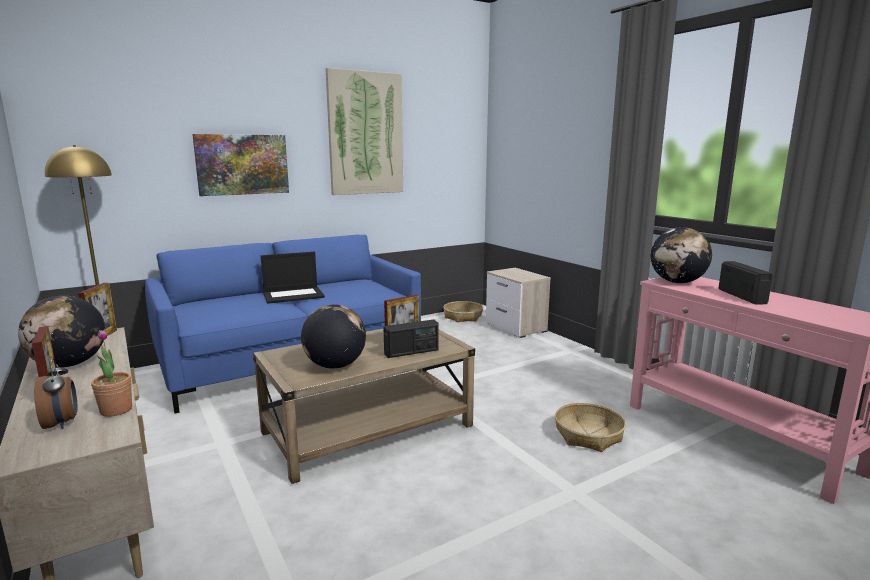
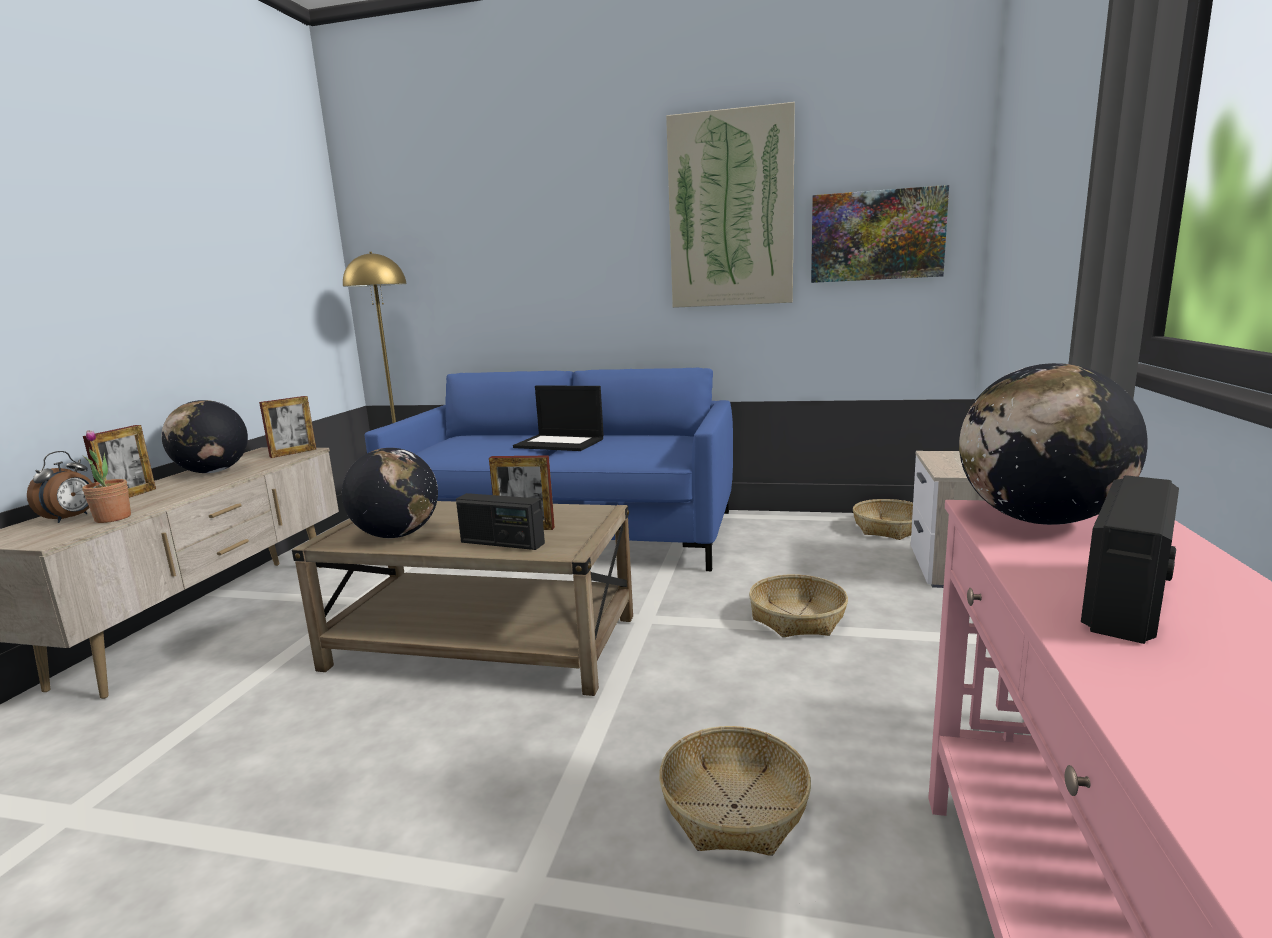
camera: 45 degrees right, 0 degrees up
picture [192,134,289,196] -> picture moved to [811,185,949,283]
none -> basket [749,574,848,637]

